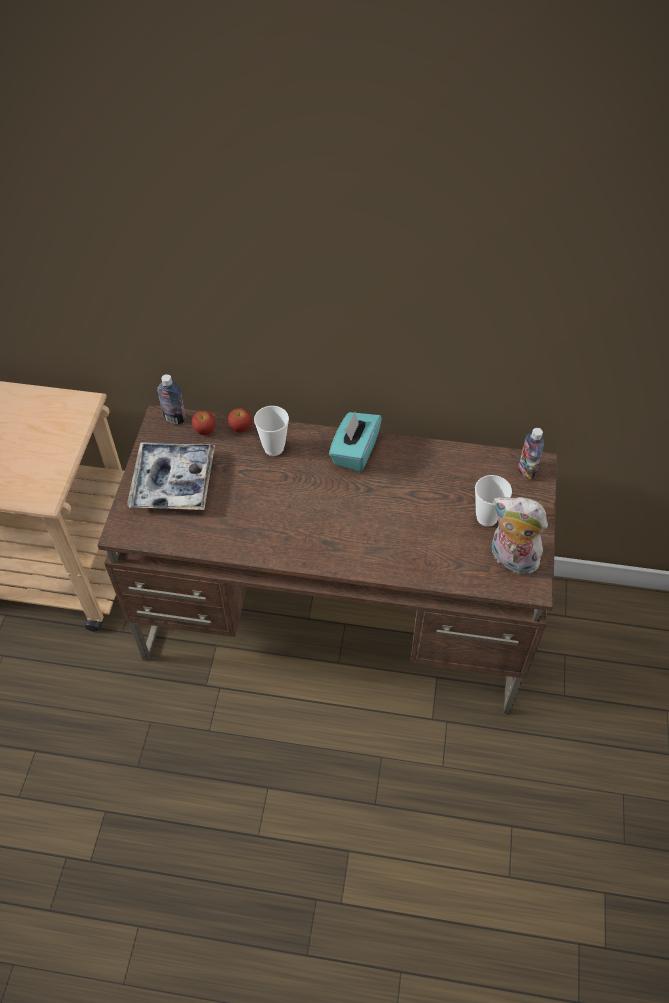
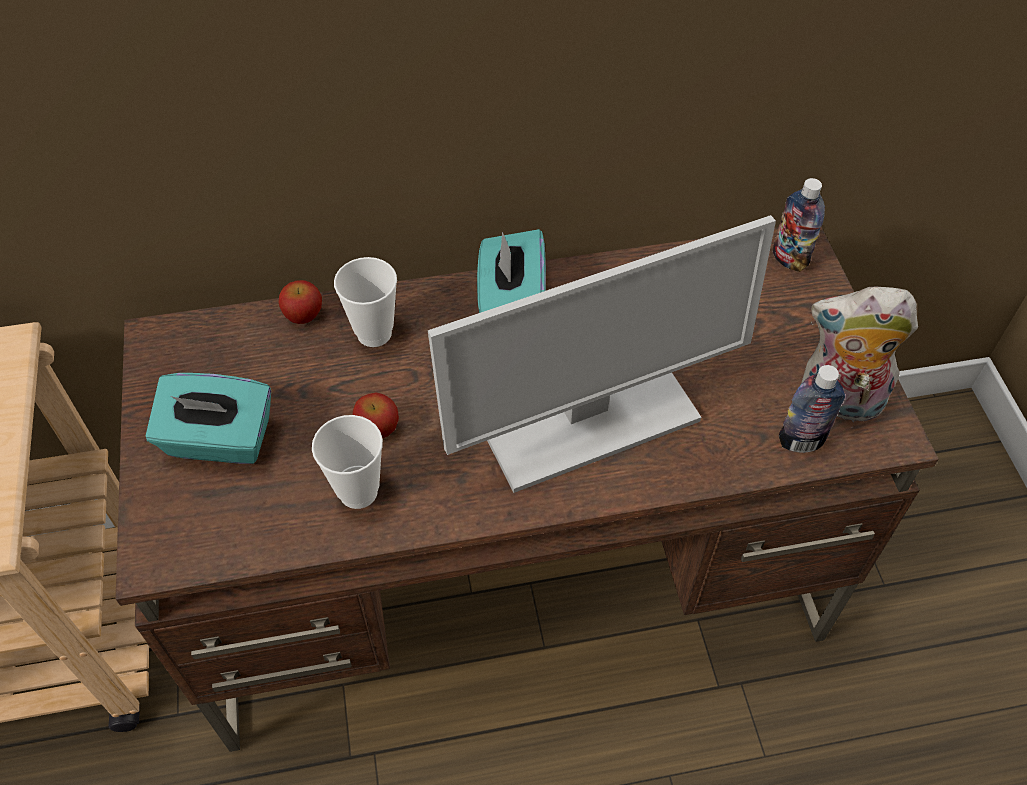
camera: 20 degrees left, 0 degrees up
tray [127,442,215,510] -> turquoise tissue box [146,373,271,464]
bottle [157,374,186,424] -> bottle moved to [779,365,845,453]
apple [192,411,216,435] -> apple moved to [353,393,399,438]
cup [475,475,512,526] -> cup moved to [312,415,383,509]
none -> monitor [428,215,776,493]

